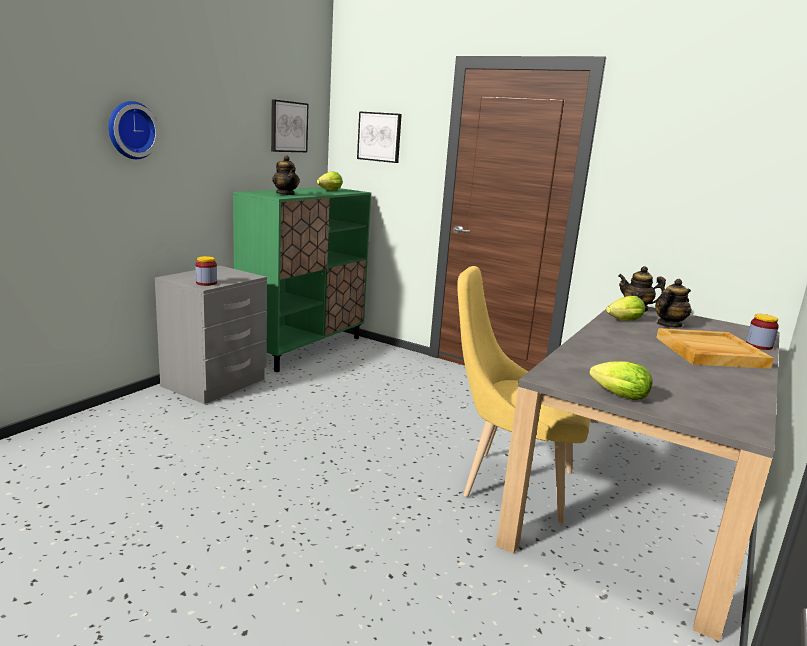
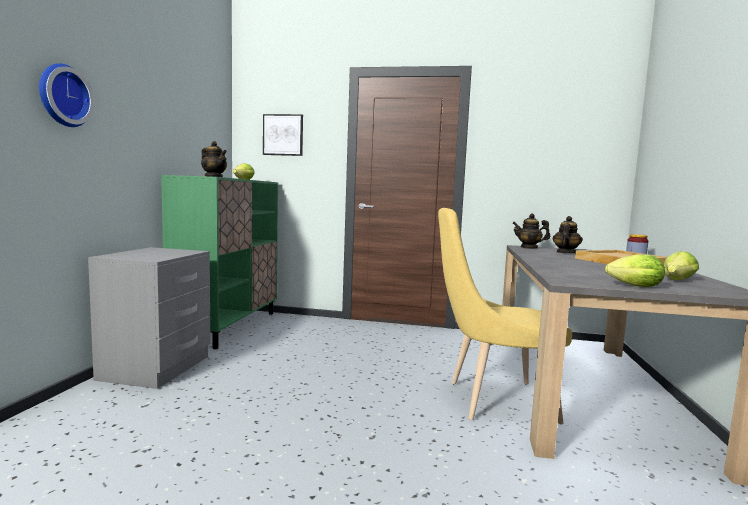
camera: 20 degrees left, 10 degrees down
jar [195,256,217,286] -> none
picture [271,99,308,152] -> none
lettuce [606,296,645,321] -> lettuce moved to [664,251,699,280]

